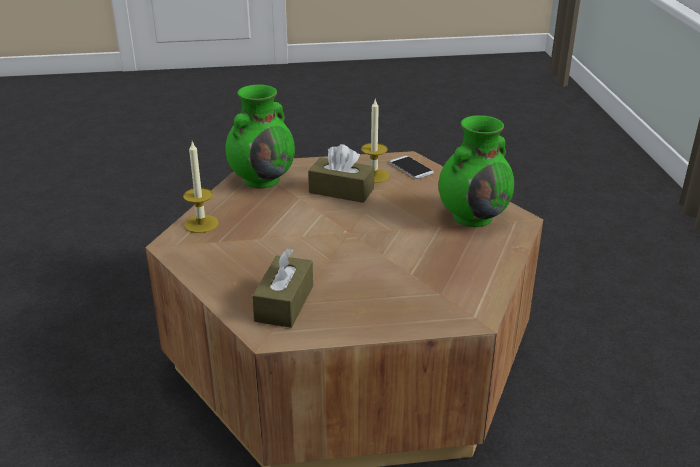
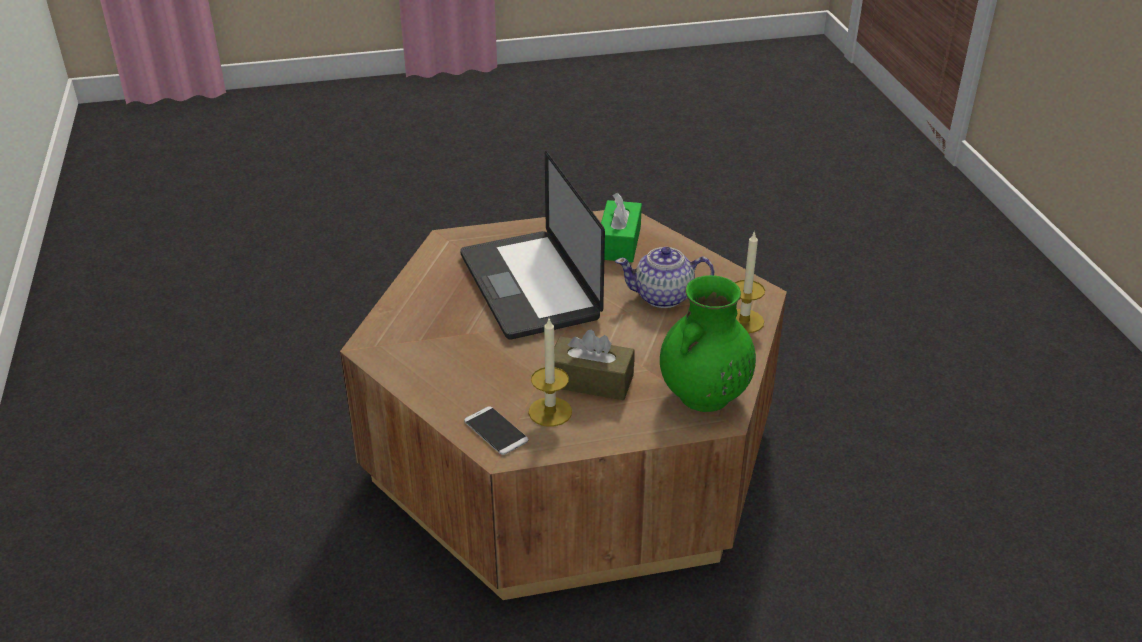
camera: 175 degrees right, 5 degrees up
brown tissue box [252,248,313,328] -> green tissue box [601,193,642,262]
green vase [439,115,514,227] -> none
none -> laptop [460,151,605,340]
none -> teapot [615,247,714,308]

